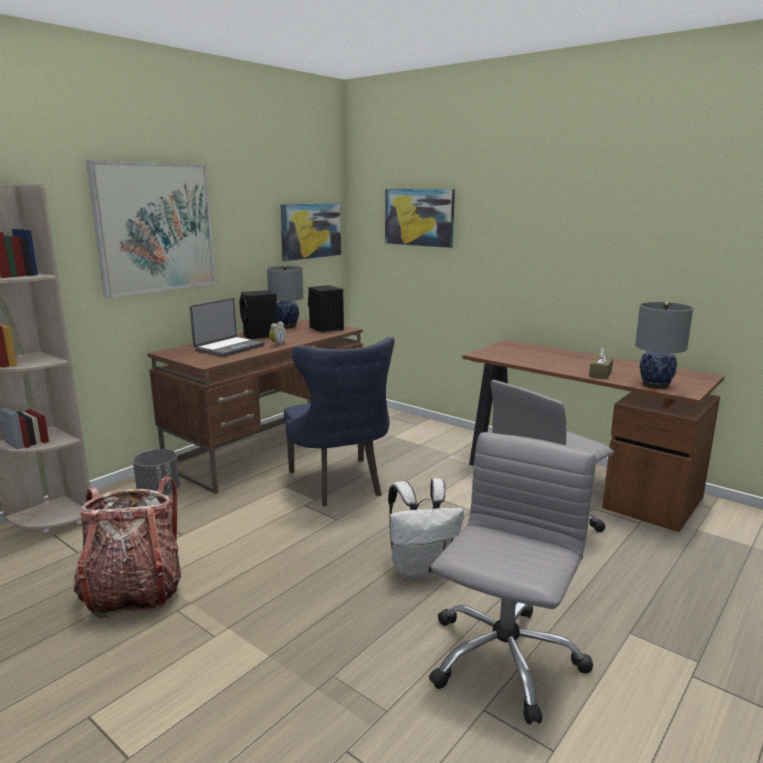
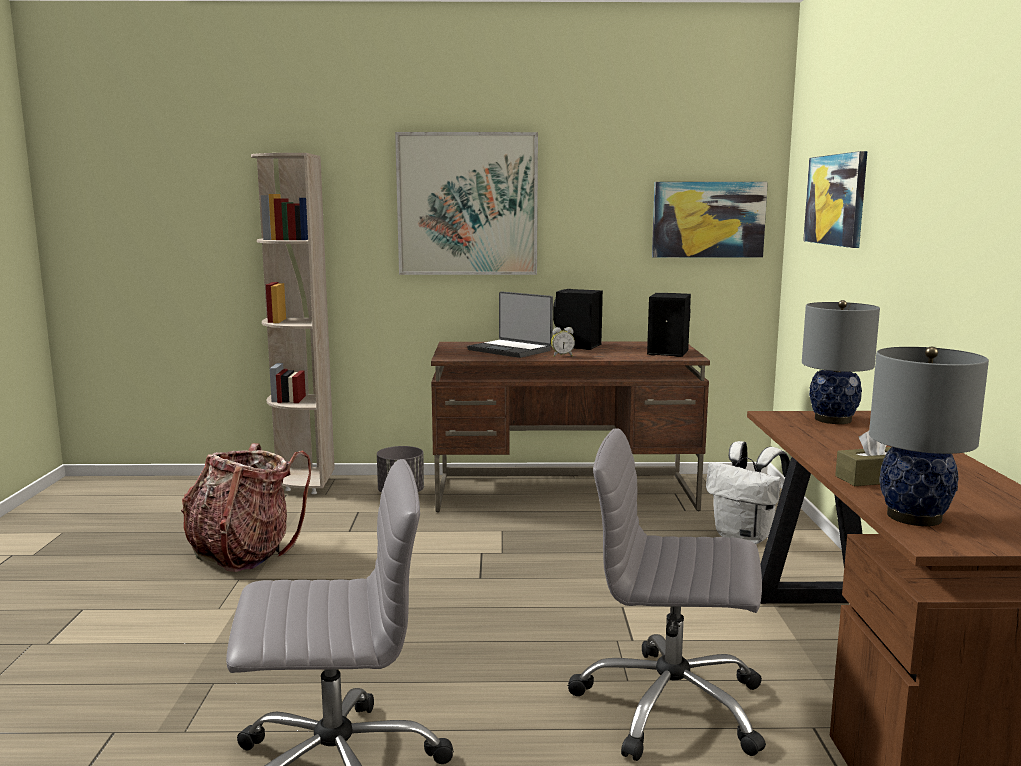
camera: 50 degrees right, 5 degrees down
laptop [190,298,265,357] -> laptop turned 45 degrees clockwise [467,291,553,358]
grey table lamp [267,265,303,328] -> grey table lamp moved to [802,300,880,424]
blue chair [284,337,394,506] -> none
white backpack [388,478,464,580] -> white backpack moved to [706,441,790,544]

